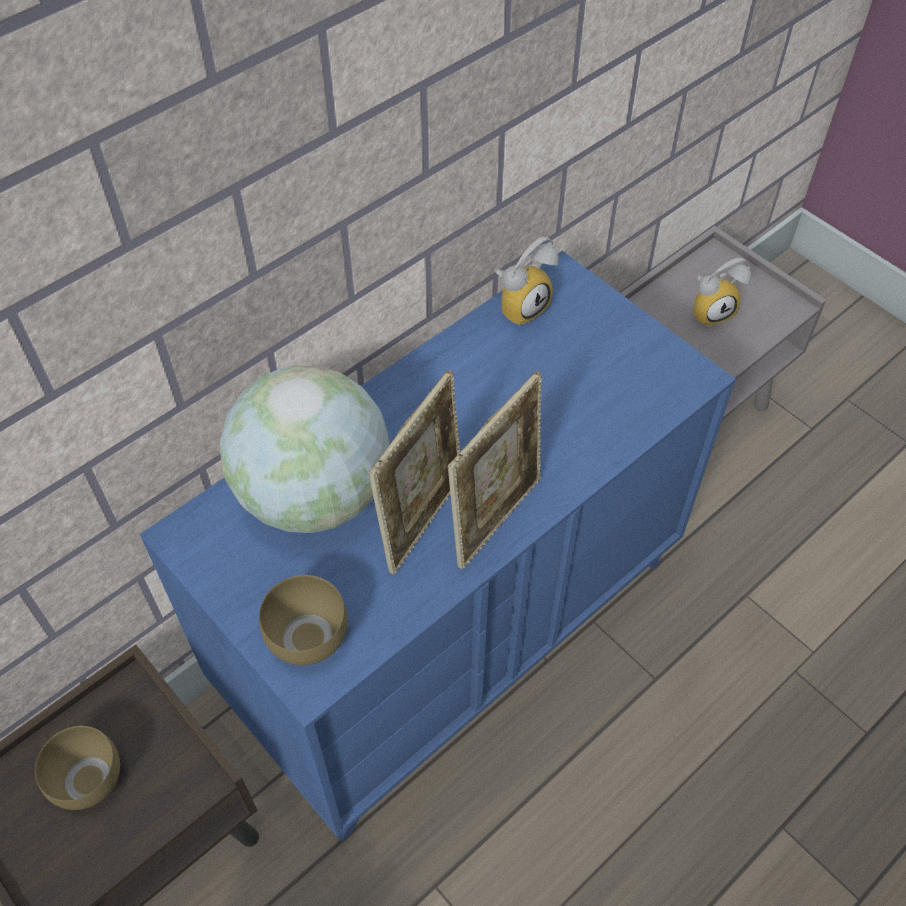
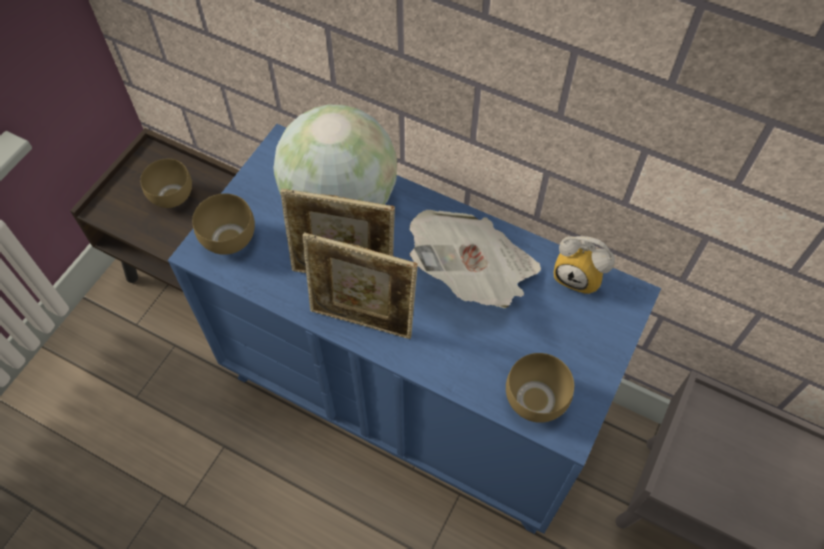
camera: 70 degrees right, 5 degrees up
alarm clock [693,258,752,327] -> none
none -> newspaper [409,210,541,309]
none -> brown bowl [506,353,574,423]

